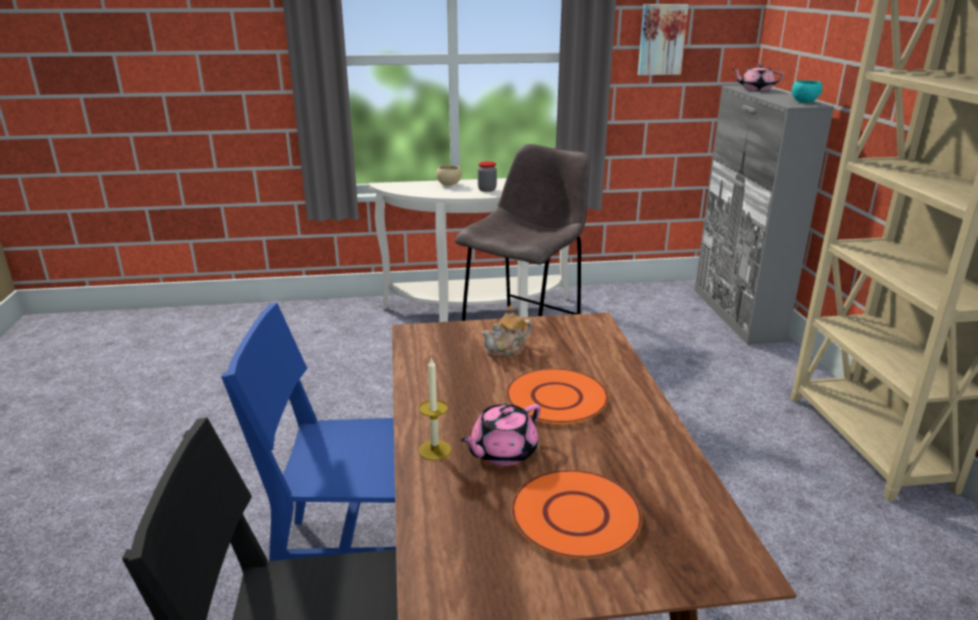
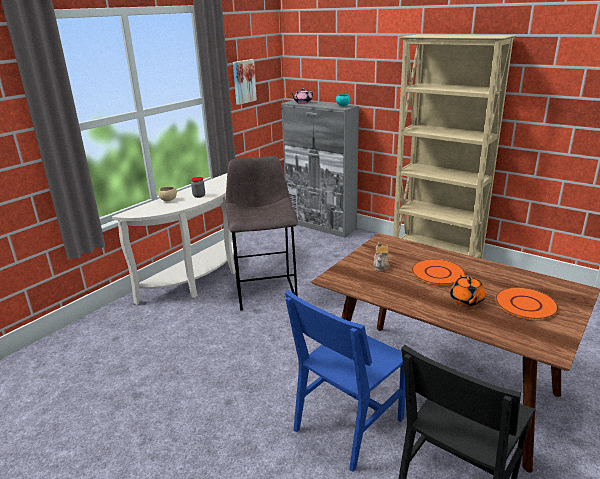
camera: 45 degrees left, 0 degrees up
candle [419,357,451,460] -> none
pink teapot [461,404,541,466] -> orange teapot [450,274,485,307]

